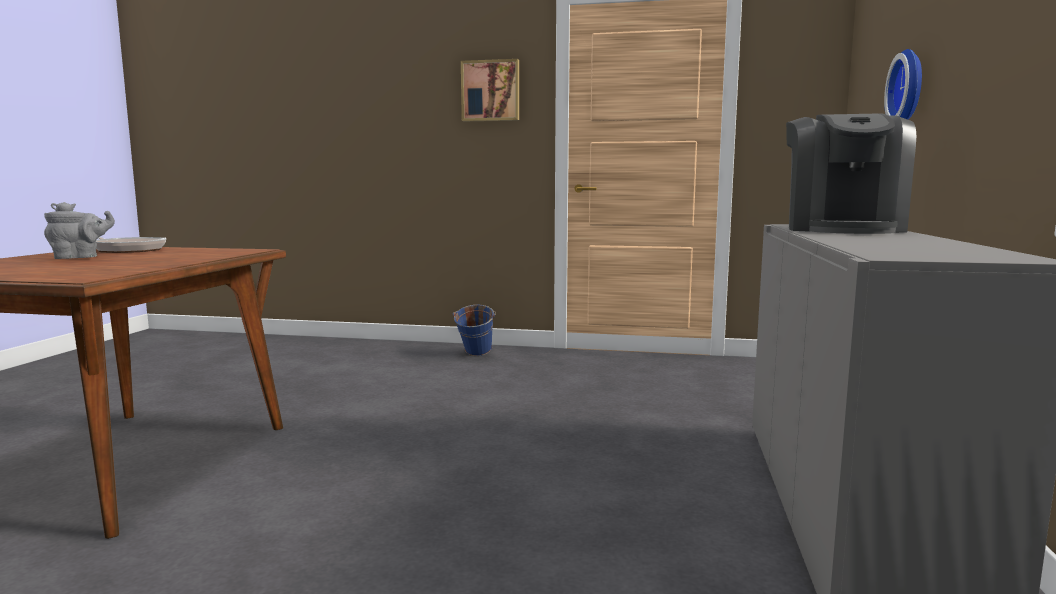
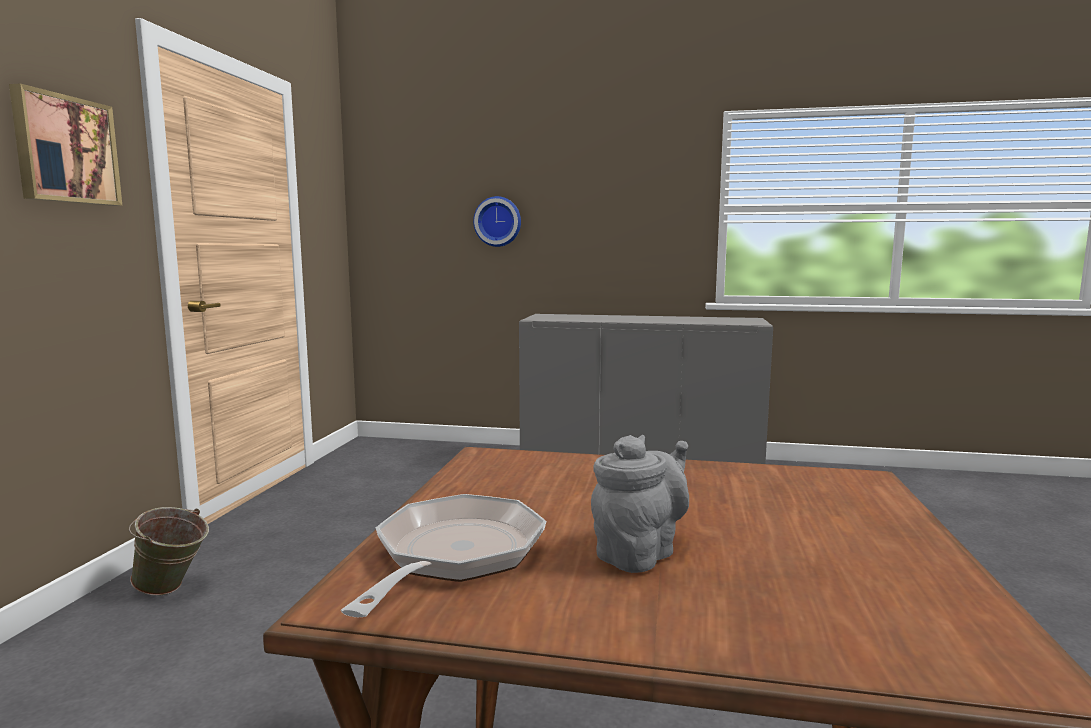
camera: 90 degrees left, 0 degrees up
grey teapot [44,202,115,259] -> grey teapot turned 75 degrees clockwise [591,435,689,573]
blue bucket [453,305,496,356] -> green bucket [129,507,209,596]
coffee machine [786,113,916,234] -> none

